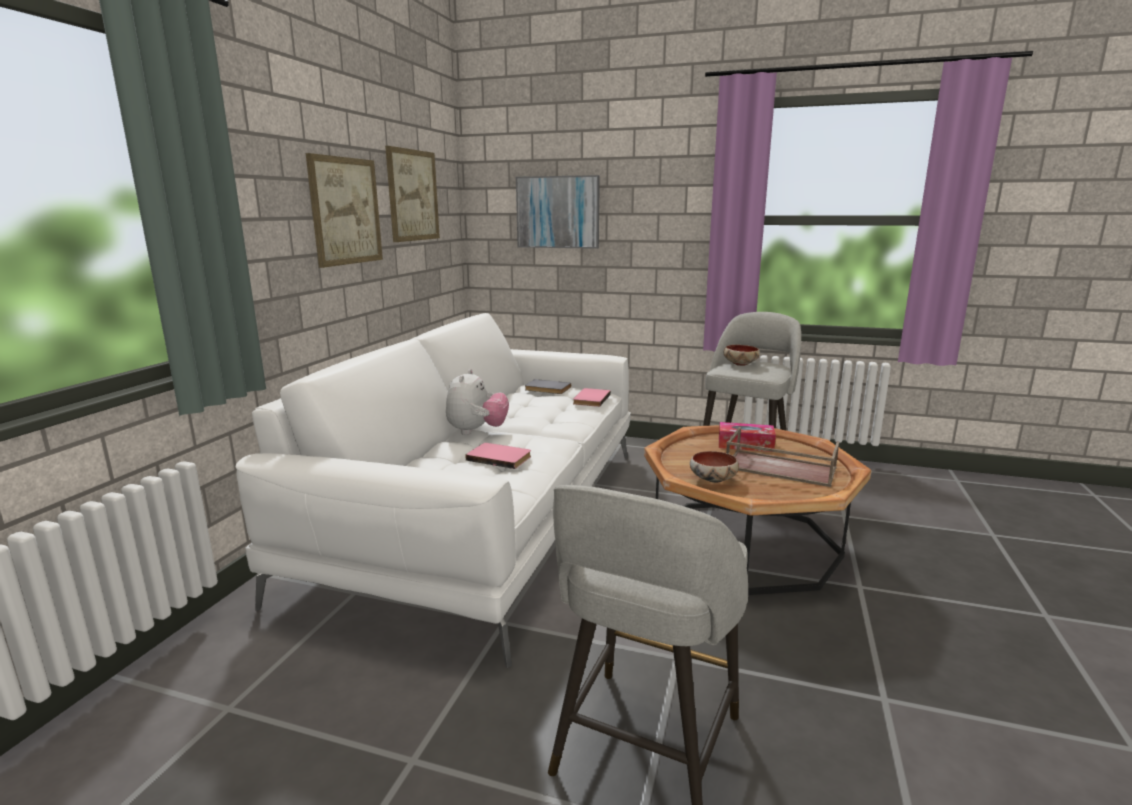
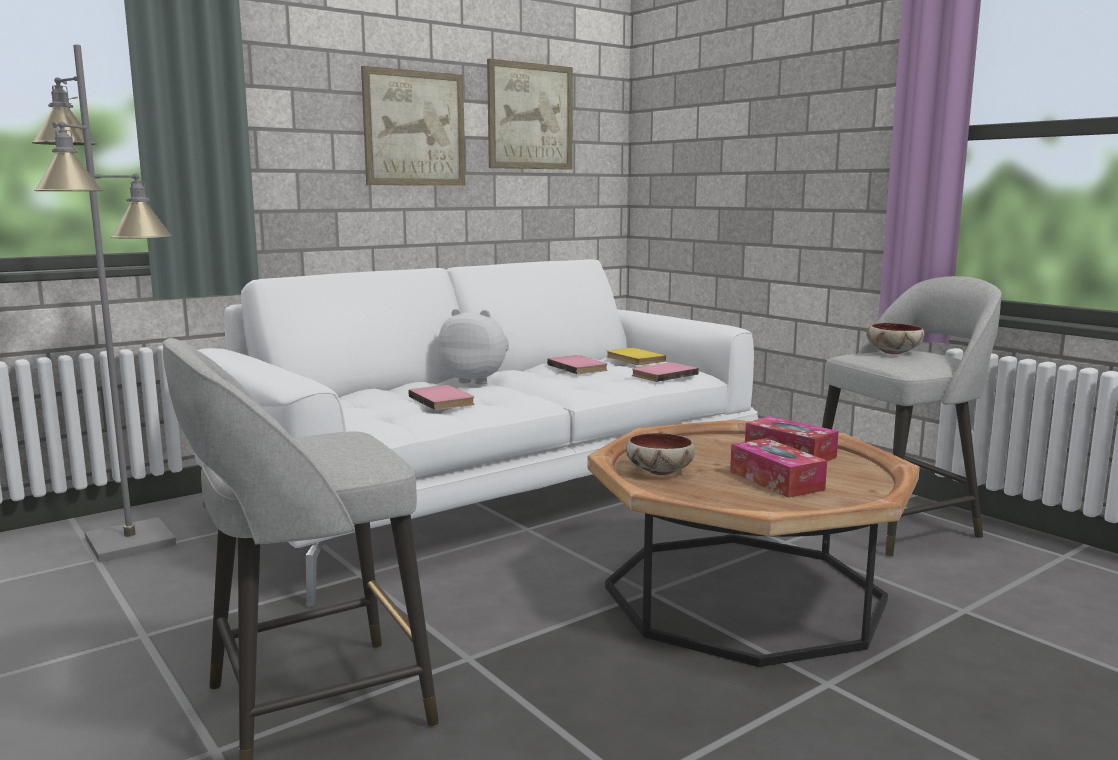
camera: 35 degrees right, 5 degrees down
plush toy [446,369,509,435] -> plush toy turned 120 degrees counterclockwise [438,309,509,384]
picture [516,175,600,249] -> none
grey book [525,379,571,394] -> yellow book [607,348,666,365]
brown tray [726,427,839,487] -> tissue box [730,438,827,498]
none -> grey floor lamp [32,44,176,562]
none -> pink book [547,355,608,374]

